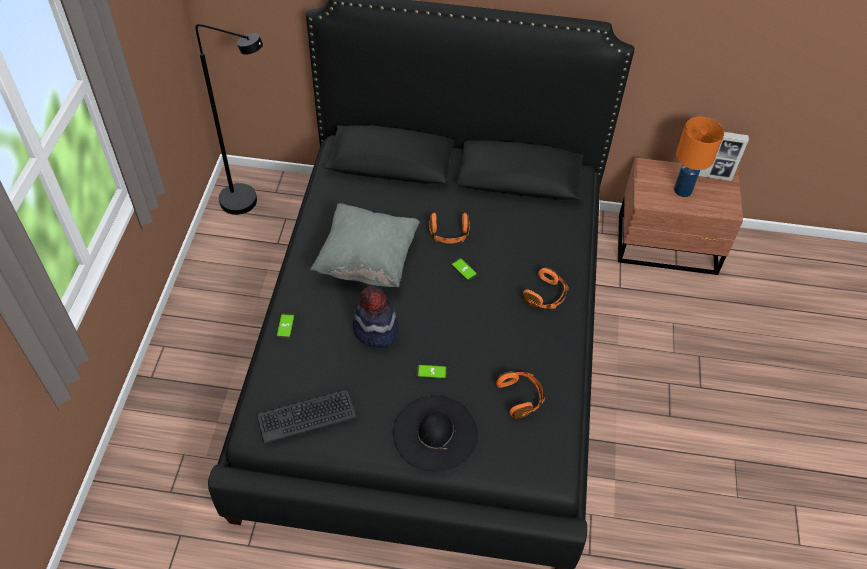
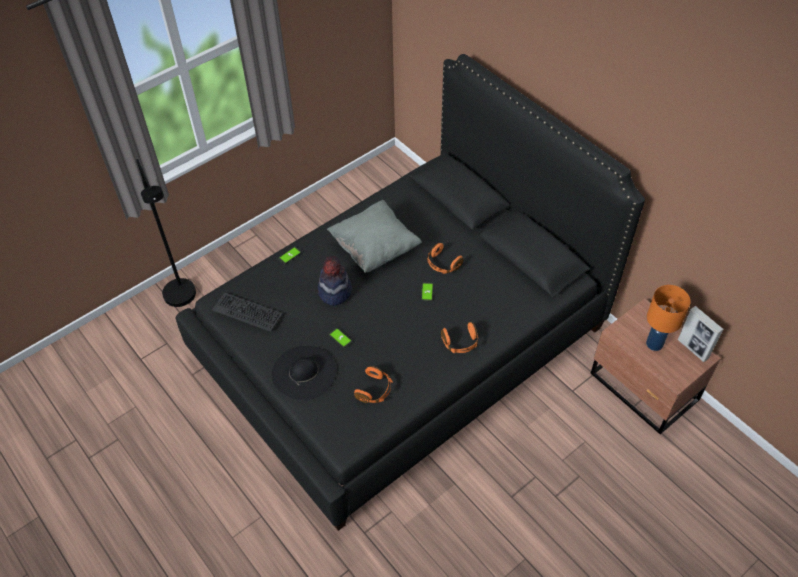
camera: 45 degrees right, 0 degrees up
black floor lamp [195,24,263,215] -> black floor lamp moved to [136,159,196,307]

